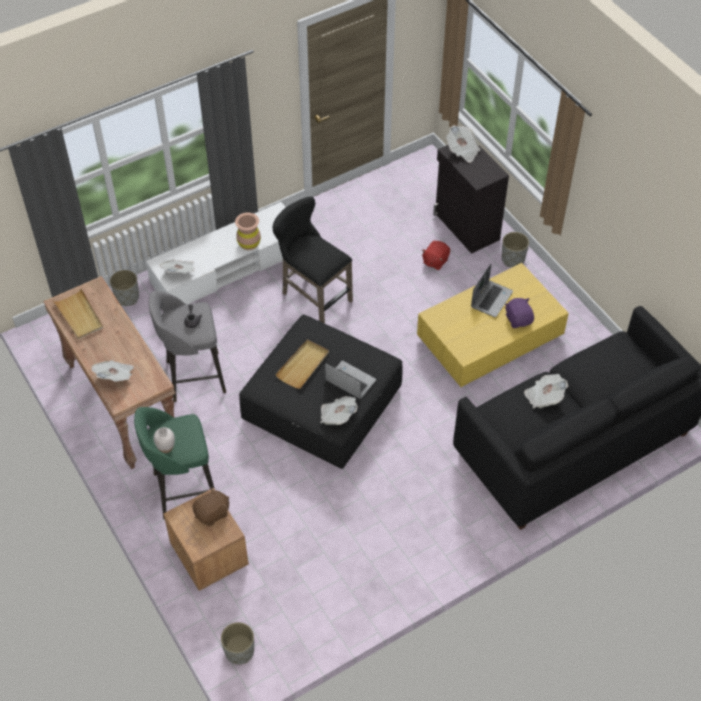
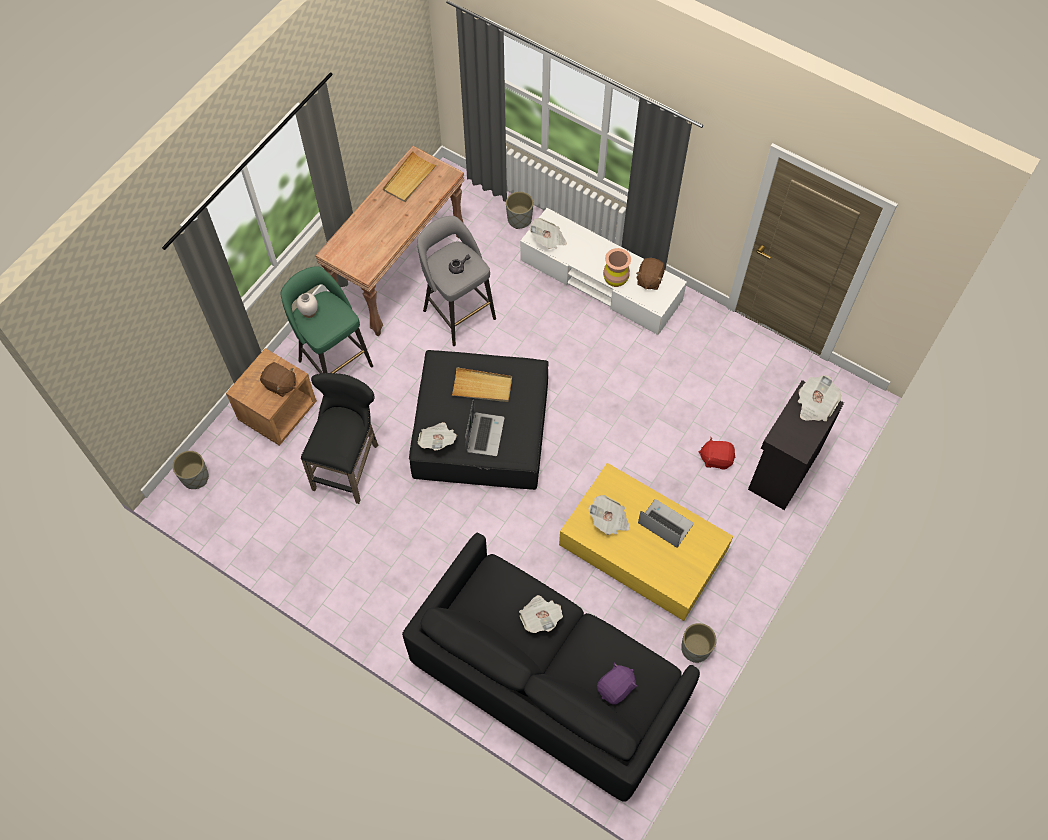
camera: 65 degrees right, 10 degrees up
newspaper [91,360,134,382] -> newspaper moved to [589,495,630,535]
black stool [273,197,353,323] -> black stool moved to [301,373,378,504]
laptop [471,264,513,317] -> laptop turned 150 degrees counterclockwise [638,499,694,548]
grey planter [502,232,529,267] -> grey planter moved to [681,623,716,663]
purple plush toy [505,298,534,328] -> purple plush toy moved to [597,663,637,705]
none -> brown plush toy [636,258,665,290]

